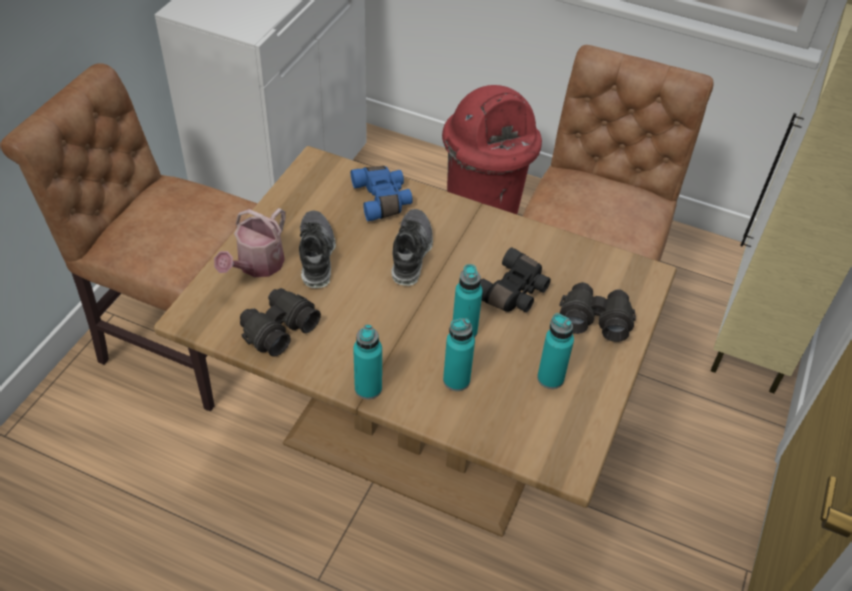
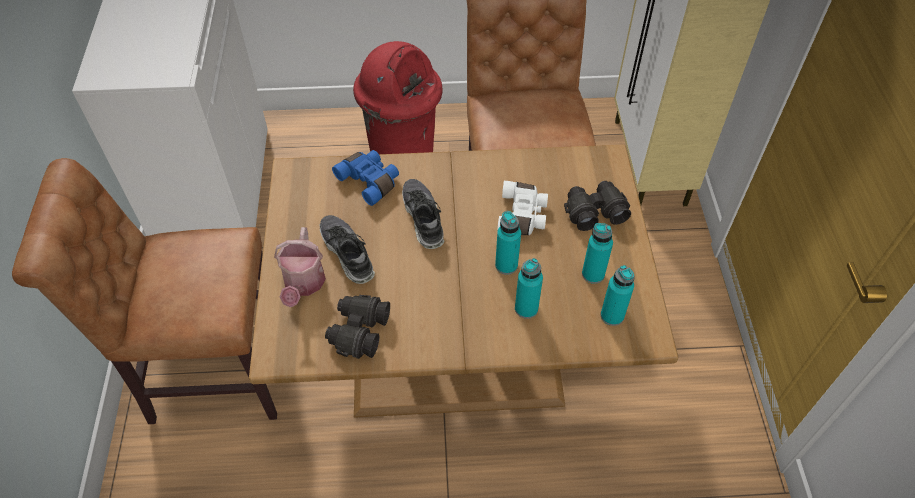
camera: 25 degrees left, 5 degrees up
turquoise bottle [353,325,382,400] -> turquoise bottle moved to [601,265,635,326]
black binoculars [481,247,551,312] -> white binoculars [497,181,548,235]

